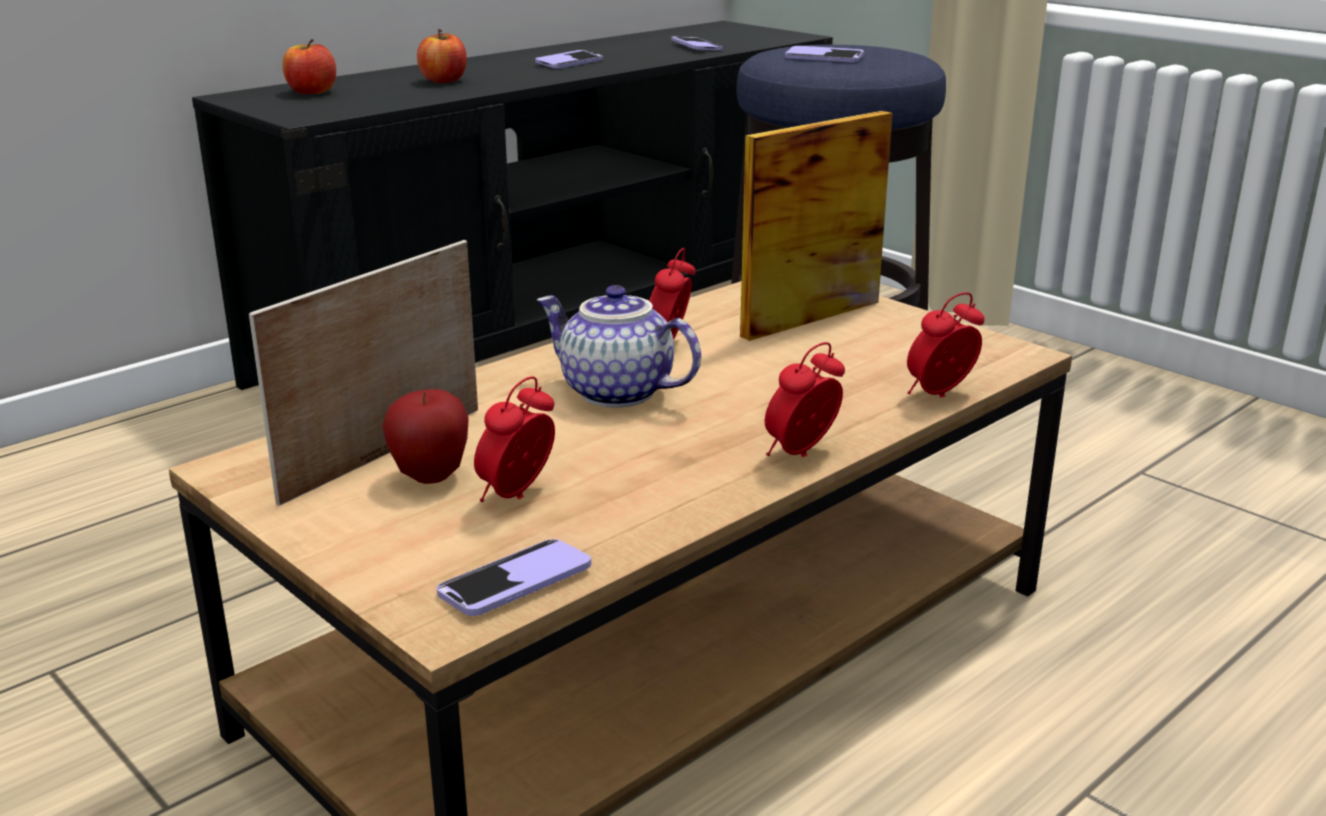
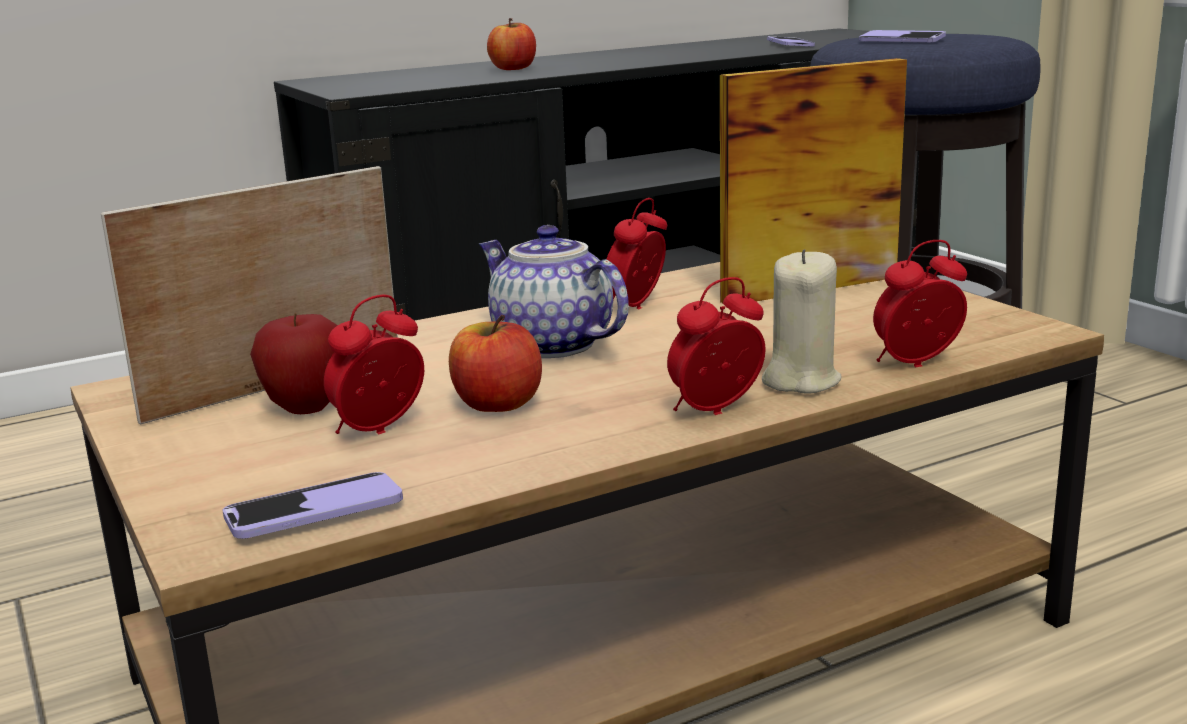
camera: 15 degrees right, 5 degrees down
apple [282,39,336,94] -> apple moved to [449,315,542,412]
phone [535,50,603,69] -> none
none -> beige candle [762,249,841,394]

